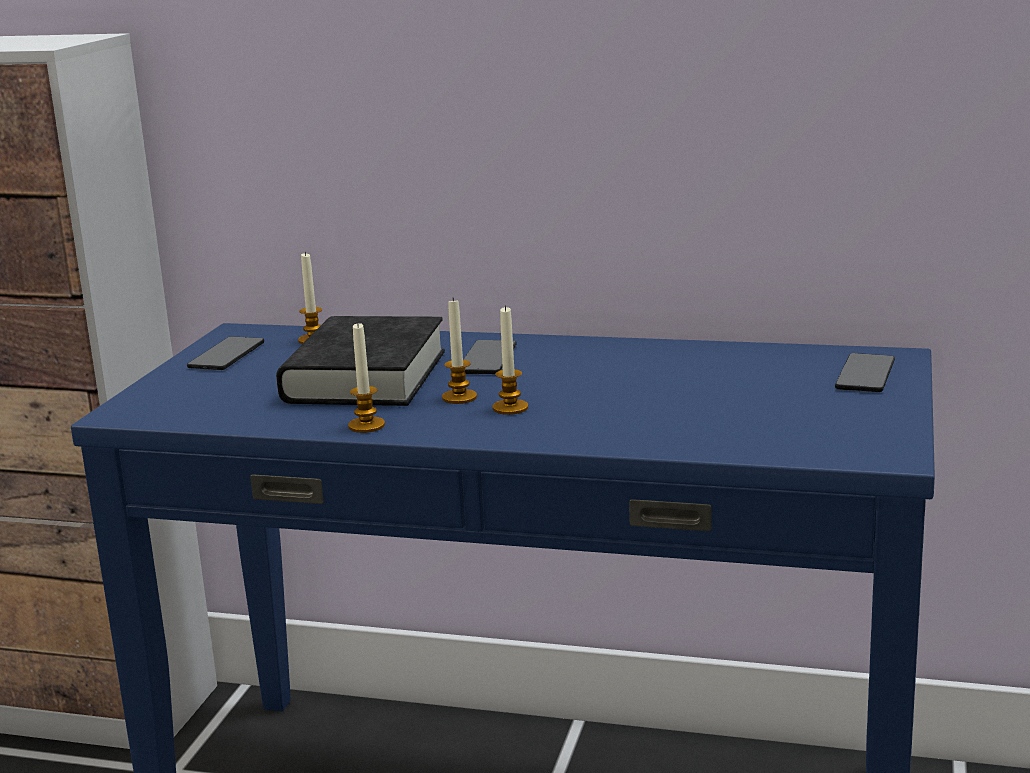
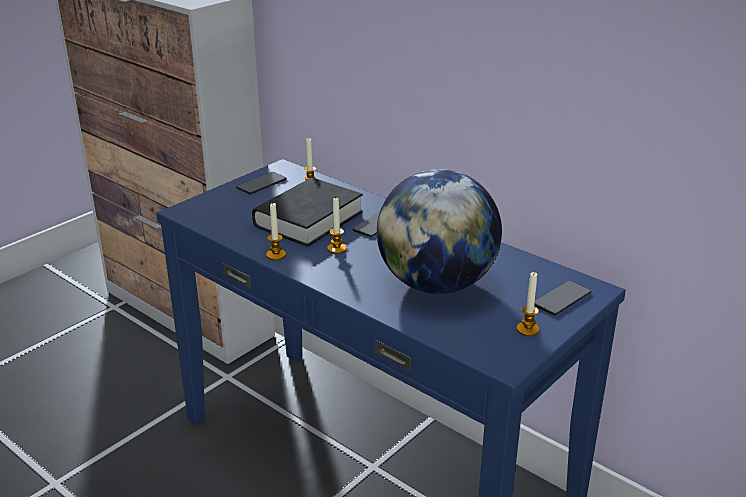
camera: 25 degrees right, 10 degrees up
candle [493,305,528,415] -> candle moved to [517,272,540,336]
none -> globe [377,169,502,294]

